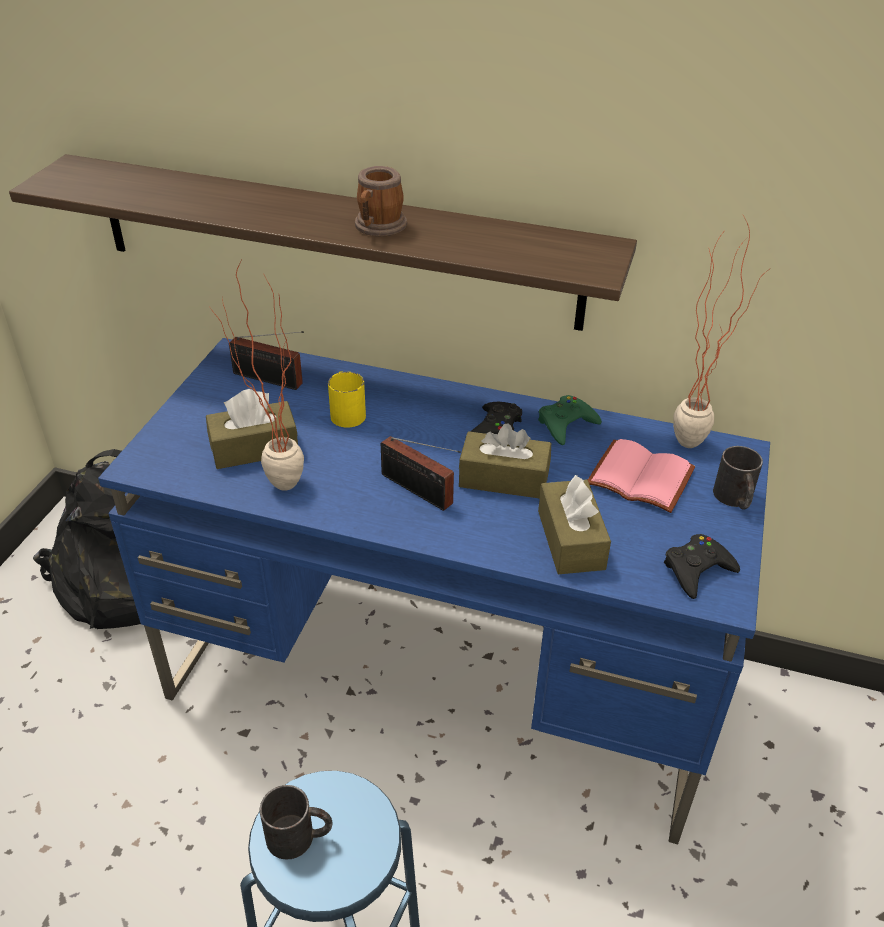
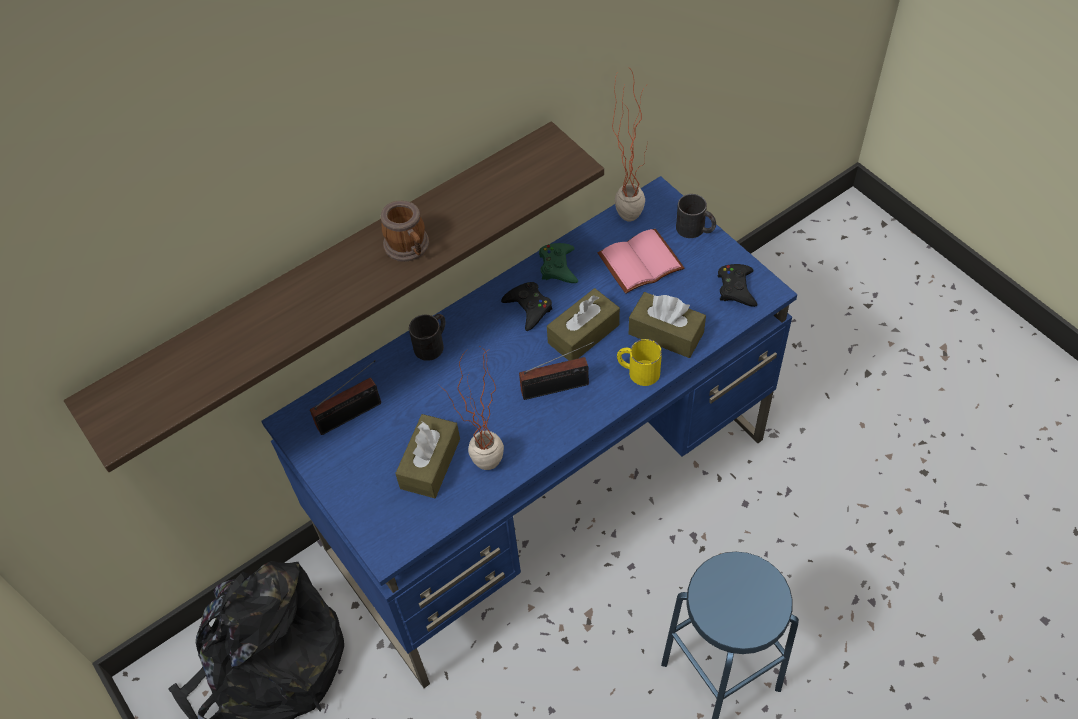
camera: 50 degrees left, 15 degrees up
black mug [260,785,332,860] -> black mug moved to [409,314,446,361]
yellow mug [328,371,366,428] -> yellow mug moved to [617,339,662,386]

